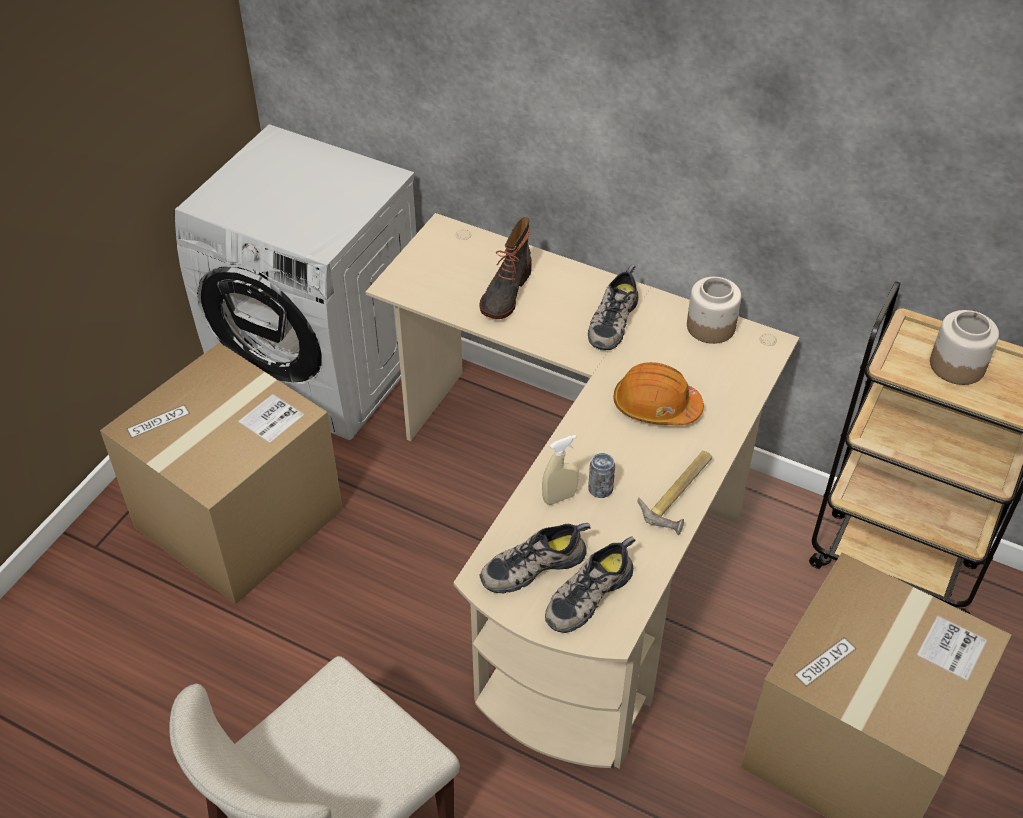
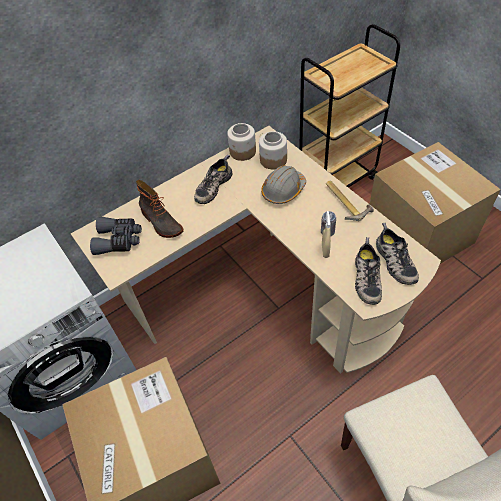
camera: 60 degrees left, 5 degrees up
shoe [588,265,638,350] -> shoe turned 75 degrees clockwise [194,155,232,204]
orange hard hat [614,362,704,426] -> grey hard hat [261,165,306,204]
jar [930,310,999,385] -> jar moved to [259,131,287,169]
none -> grey binoculars [90,217,142,255]

